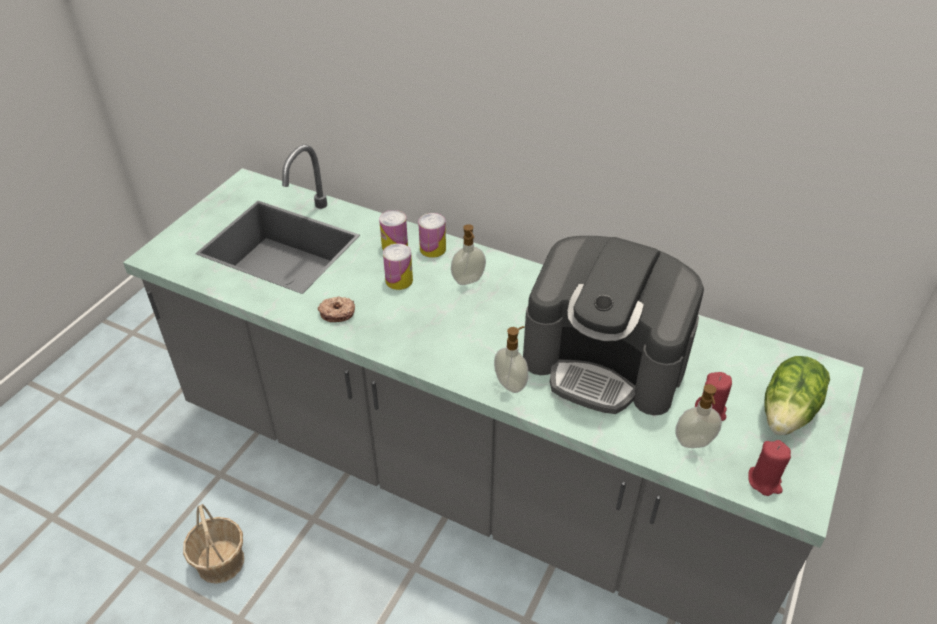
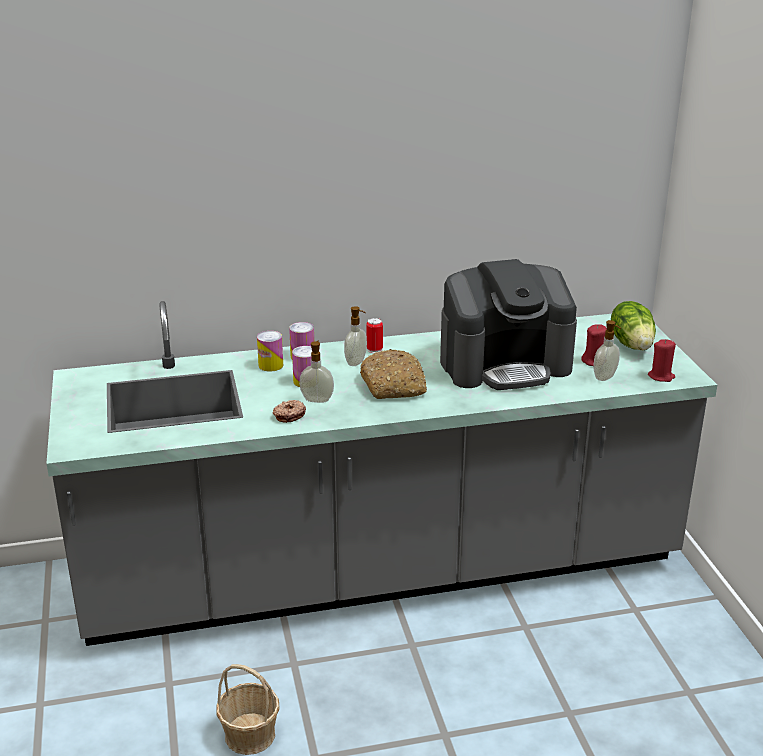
camera: 40 degrees left, 15 degrees down
soap dispenser [494,326,528,393] -> soap dispenser moved to [299,341,334,403]
none -> bread [360,349,427,399]
none -> can [366,318,383,353]

